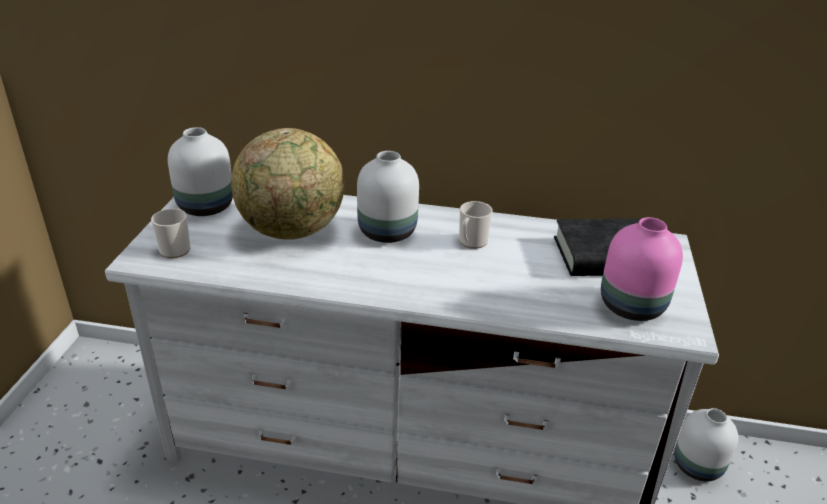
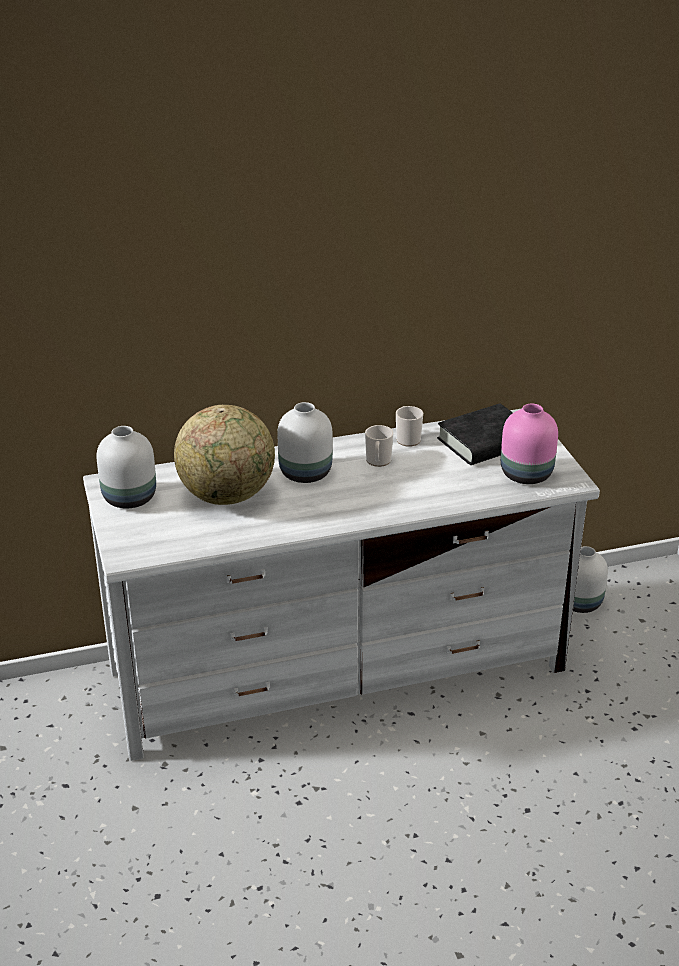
camera: 25 degrees left, 0 degrees up
mug [151,209,190,258] -> mug moved to [396,406,423,447]

